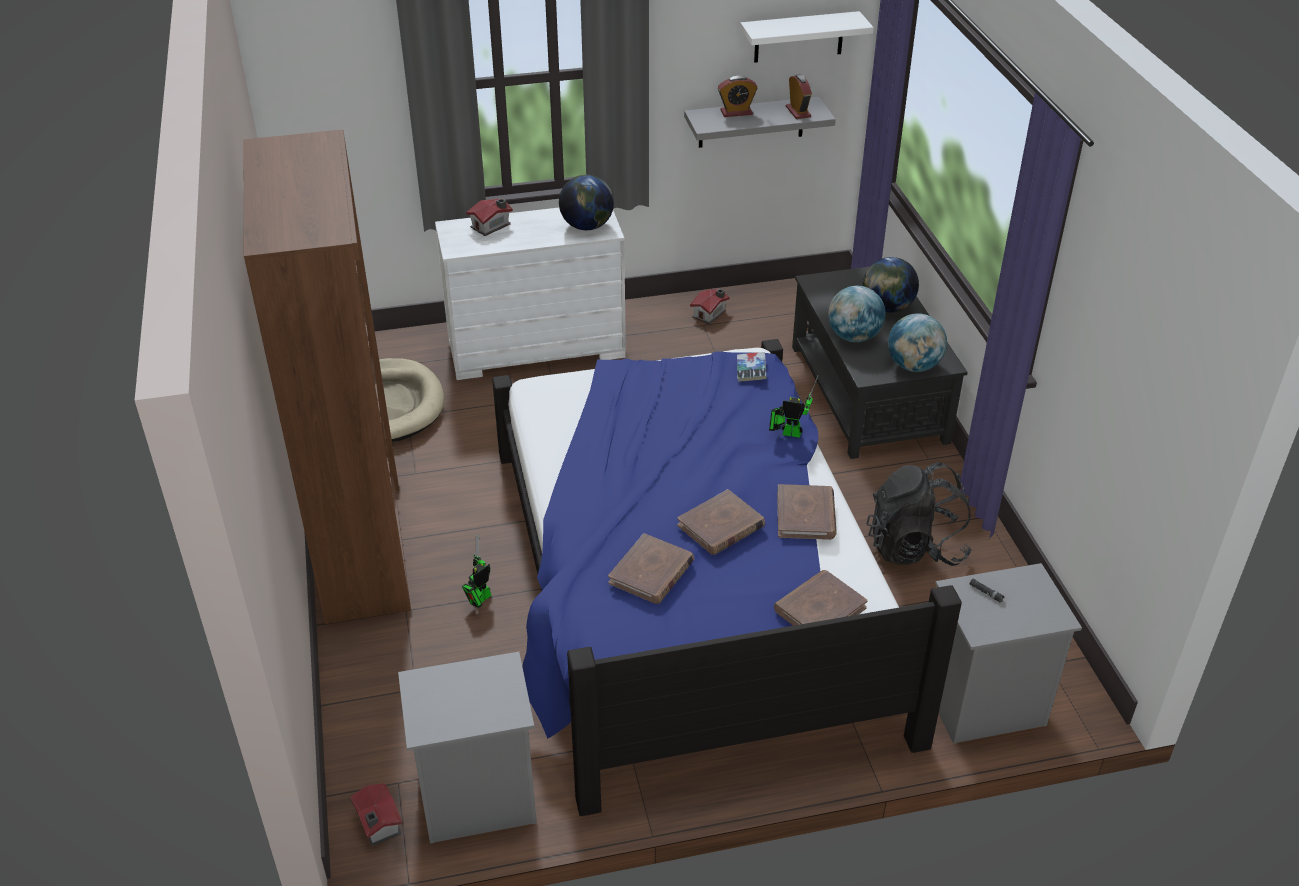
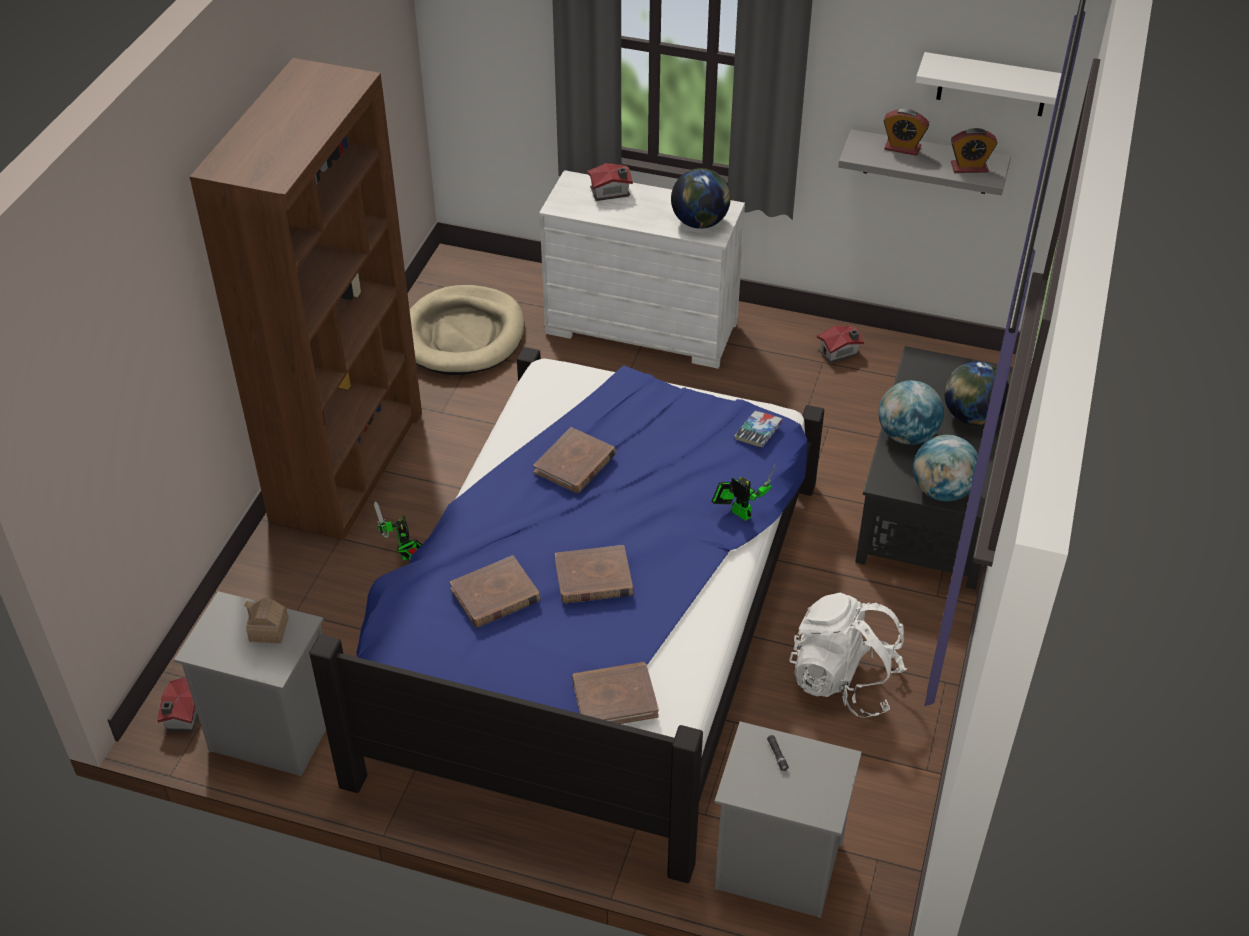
camera: 30 degrees right, 5 degrees up
toy robot [462,534,491,608] -> toy robot turned 90 degrees counterclockwise [374,502,422,561]
brown book [777,484,837,540] -> brown book moved to [533,427,616,493]
alarm clock [786,74,812,119] -> alarm clock turned 75 degrees clockwise [951,128,997,173]
black backpack [866,462,972,566] -> white backpack [789,593,907,718]
none -> toy house [244,599,289,643]

